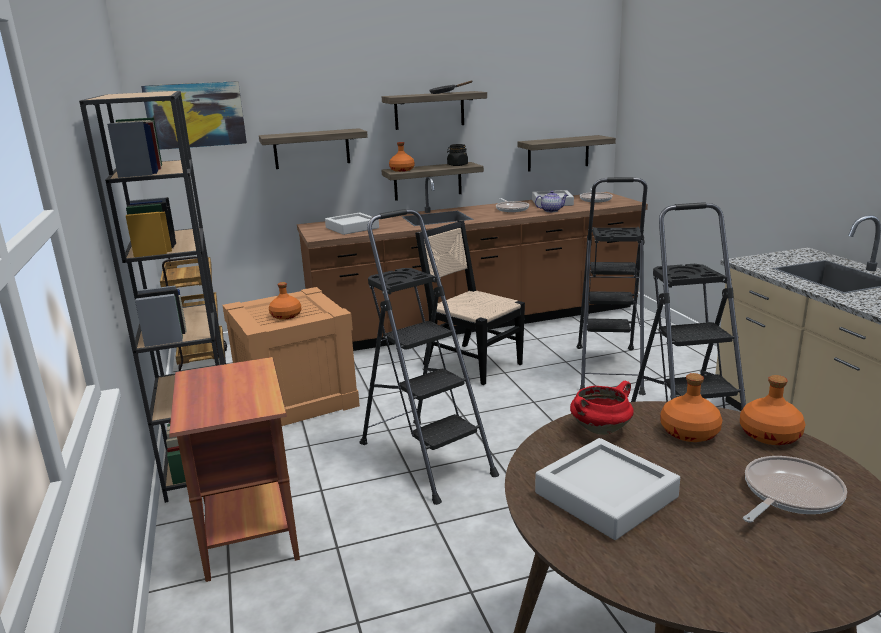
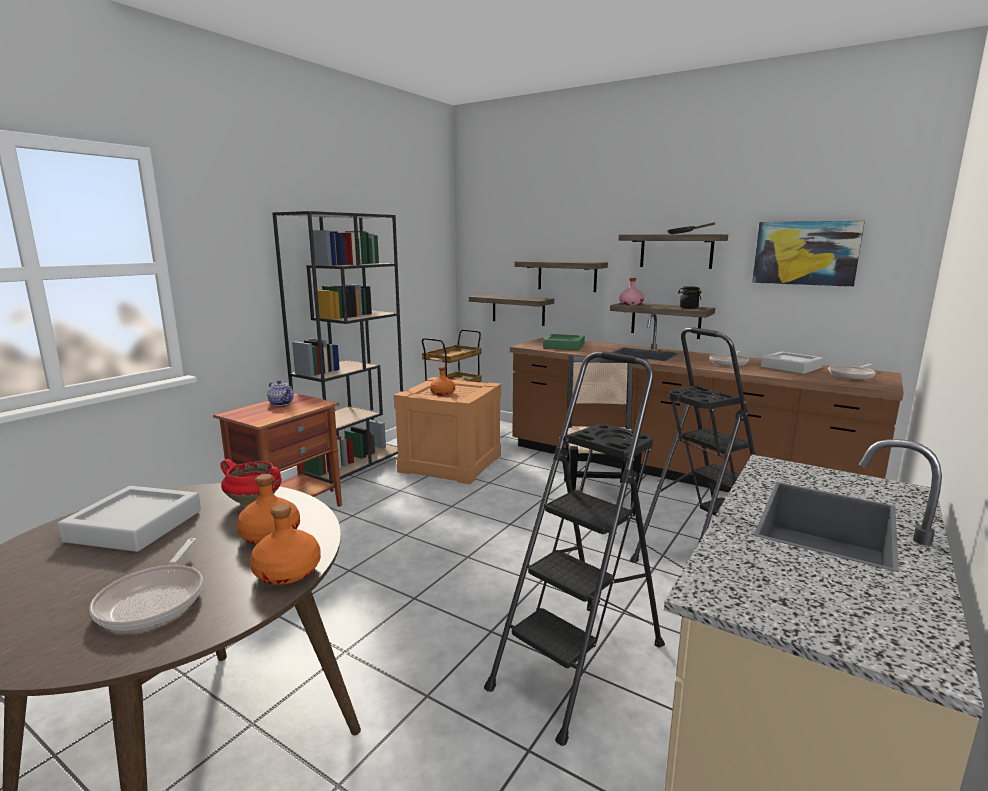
camera: 50 degrees right, 5 degrees down
picture [141,81,247,150] -> picture moved to [752,221,865,287]
grey tray [325,213,379,235] -> green tray [543,334,585,350]
step ladder [359,209,499,505] -> none
orange bottle [389,142,415,172] -> pink bottle [619,278,644,305]
shelf [518,135,616,172] -> shelf moved to [469,294,554,326]
teapot [535,191,568,212] -> teapot moved to [267,380,294,406]
frying pan [743,456,847,523] -> frying pan turned 75 degrees clockwise [89,538,203,630]

